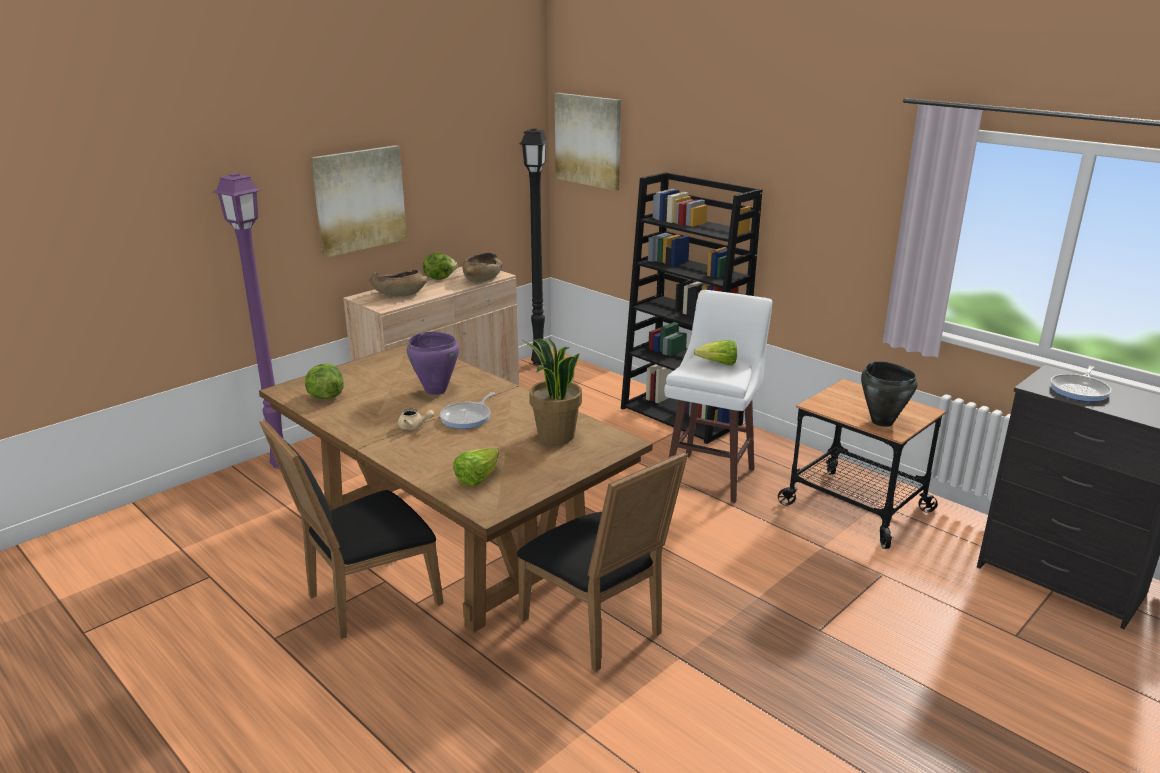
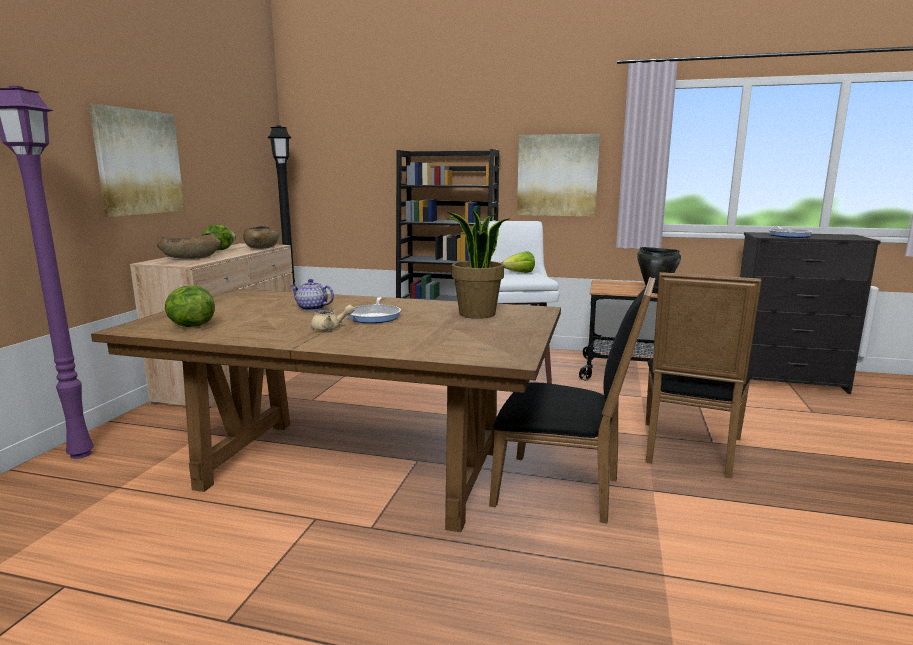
camera: 30 degrees left, 10 degrees down
black chair [259,419,444,639] -> black chair moved to [646,272,762,478]
purple cooking pot [407,332,459,395] -> teapot [290,279,334,311]
lettuce [453,448,499,486] -> none
picture [555,93,621,191] -> picture moved to [517,134,600,217]

